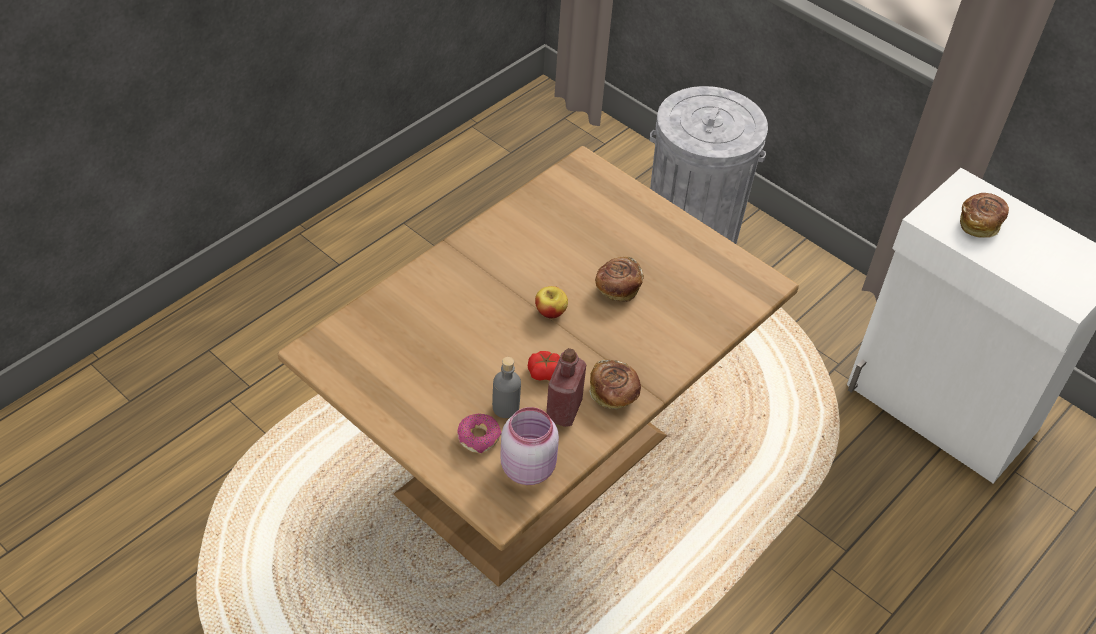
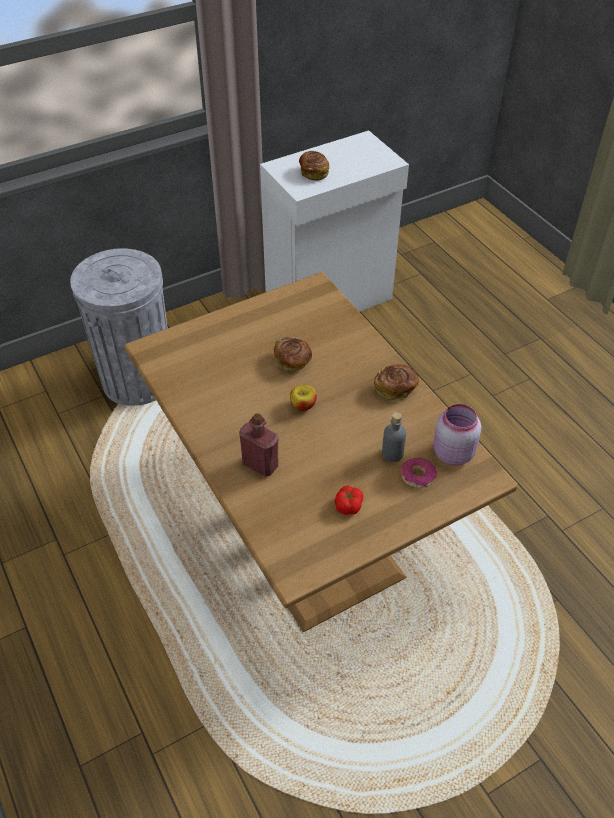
camera: 70 degrees left, 0 degrees up
tomato [528,351,560,381] -> tomato moved to [334,485,363,515]
red bottle [546,348,586,427] -> red bottle moved to [239,413,279,477]

